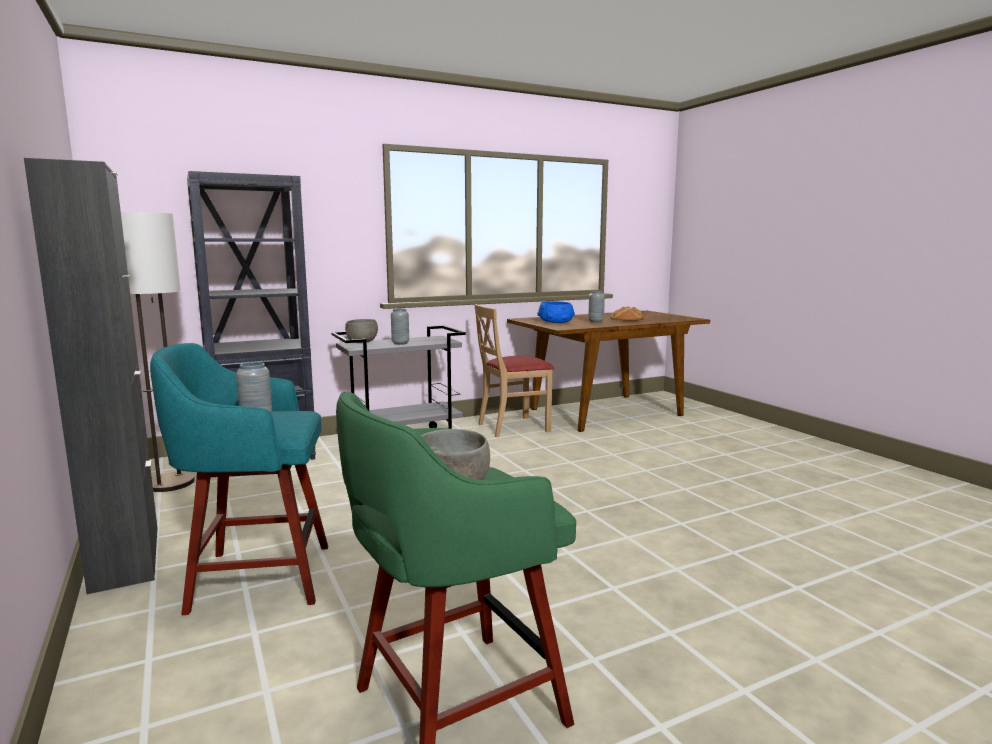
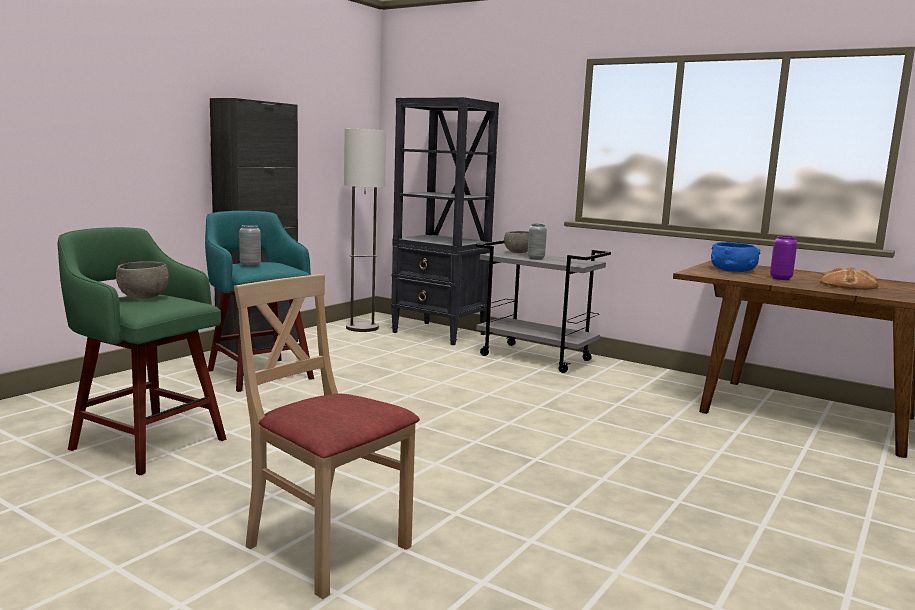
camera: 60 degrees right, 0 degrees up
beige chair [474,304,555,437] -> beige chair moved to [234,274,420,599]
grey vase [588,291,605,323] -> purple vase [770,236,797,280]

